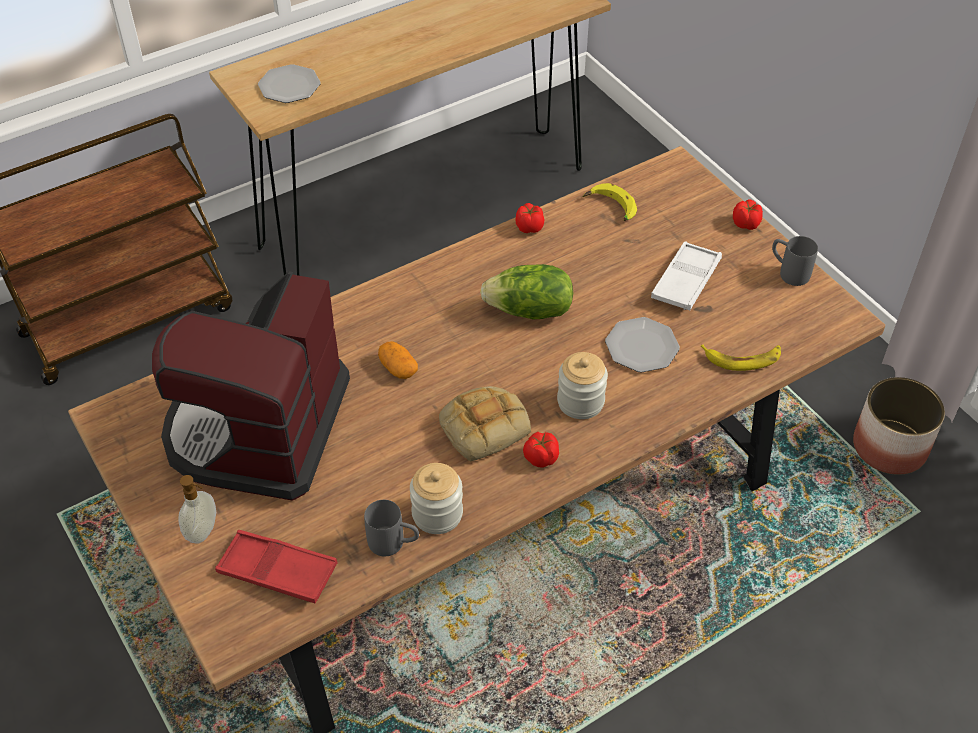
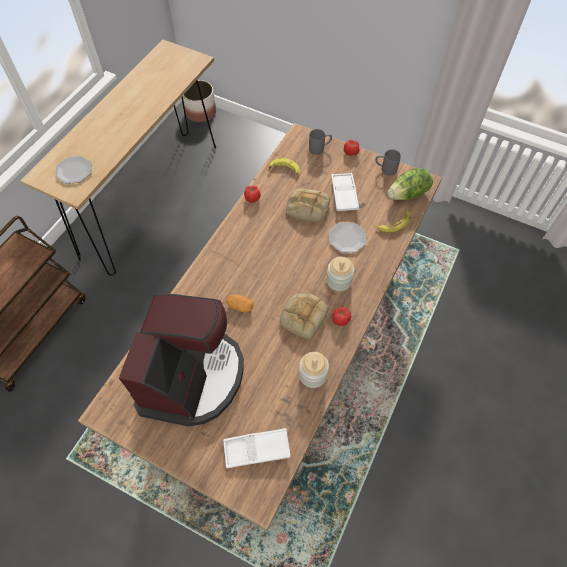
camera: 30 degrees left, 10 degrees up
coffee machine [152,271,350,501] -> coffee machine turned 150 degrees counterclockwise [119,294,244,426]
soap dispenser [178,475,216,544] -> none
red tray [215,530,338,604] -> white tray [223,428,291,468]
grey mug [364,500,419,556] -> grey mug moved to [309,129,332,155]
lettuce [480,264,573,320] -> lettuce moved to [387,168,433,200]
planter [853,377,945,475] -> planter moved to [183,80,216,122]
none -> bread [286,188,330,223]

